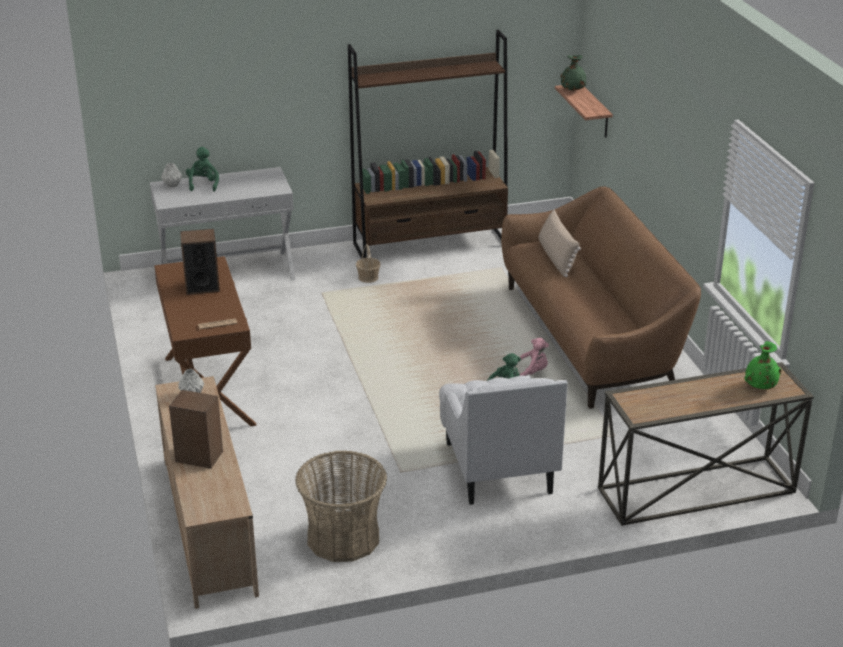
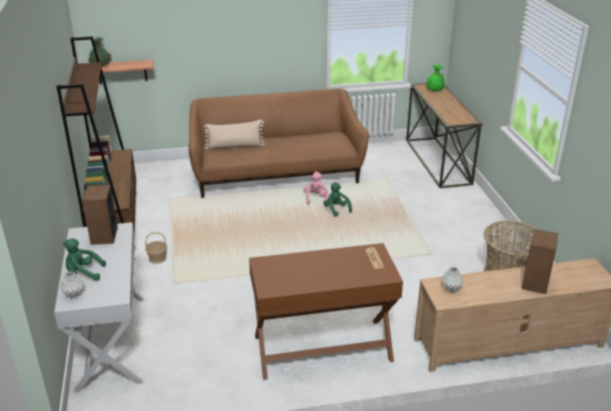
camera: 85 degrees left, 0 degrees up
speaker [180,229,220,295] -> speaker moved to [82,184,118,245]
white armchair [439,375,568,505] -> none

